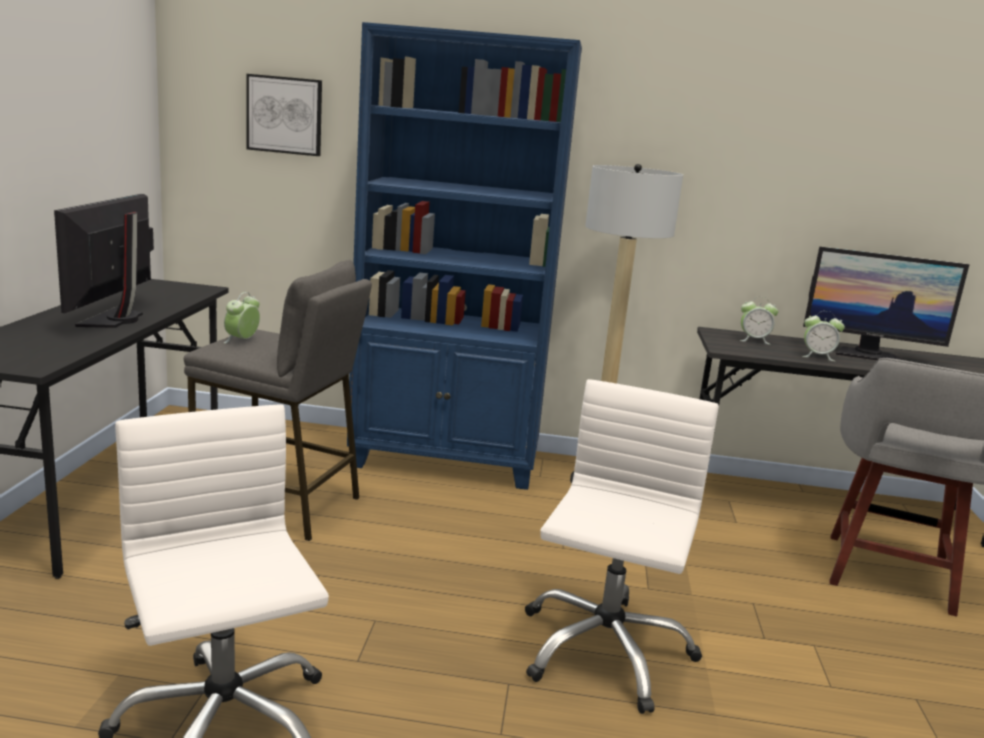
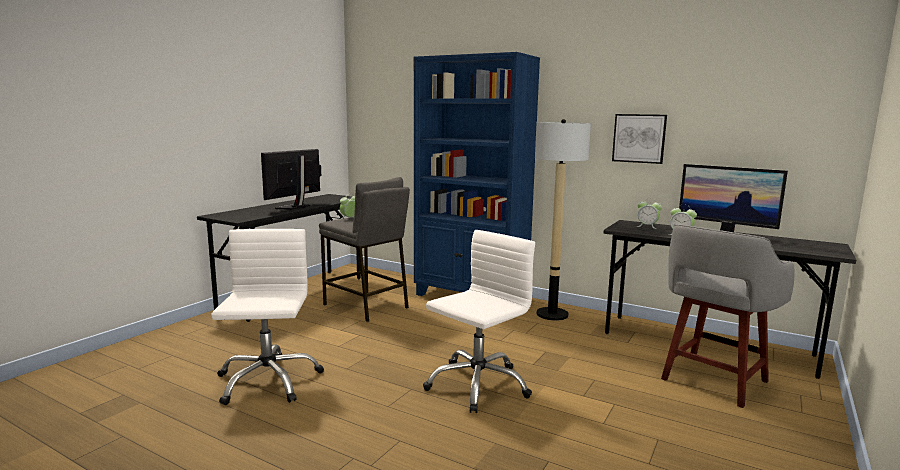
camera: 25 degrees right, 5 degrees down
picture [246,74,322,156] -> picture moved to [612,114,667,164]

